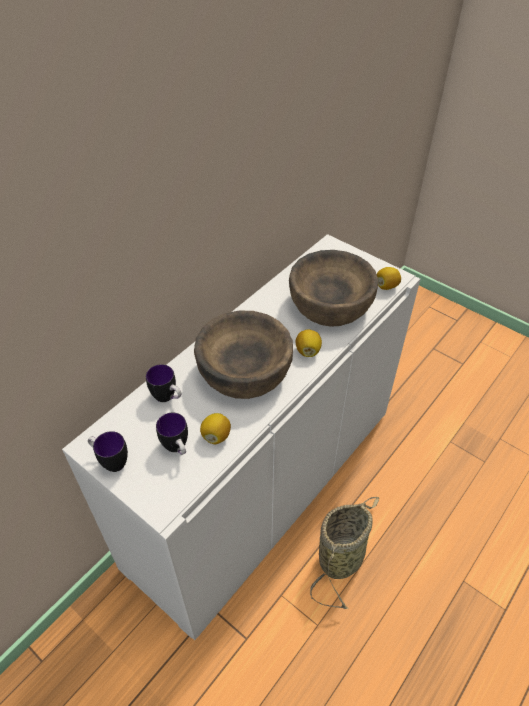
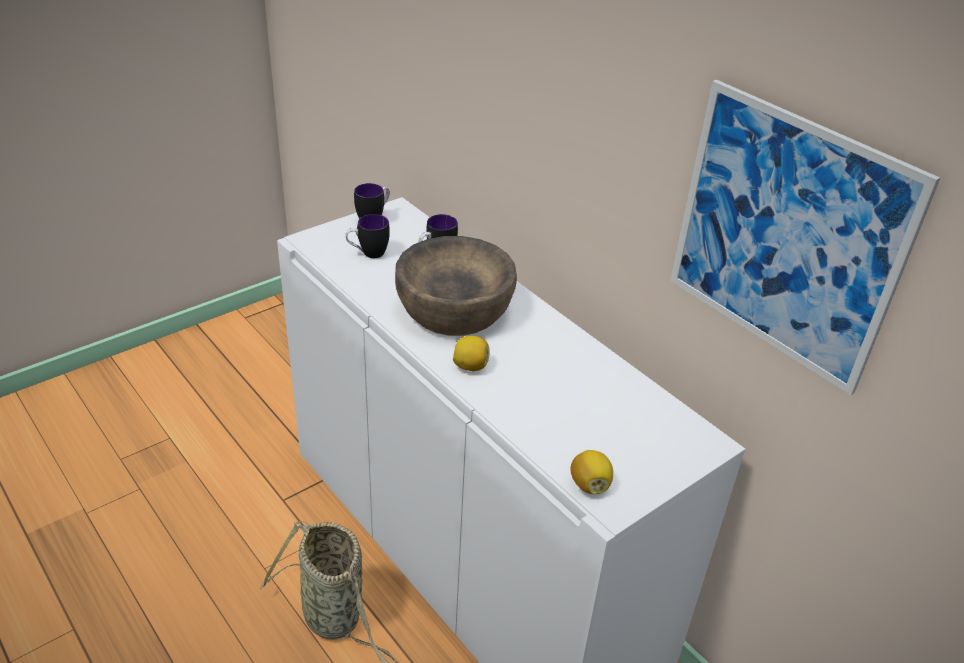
camera: 100 degrees right, 10 degrees down
lemon [200,413,231,445] -> none
brown bowl [289,250,378,327] -> none
none -> picture [670,80,940,395]

